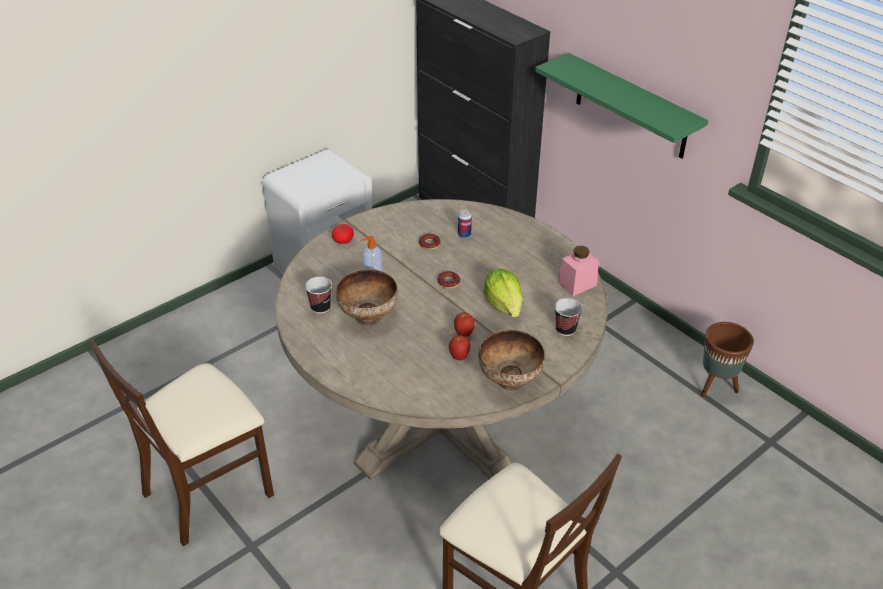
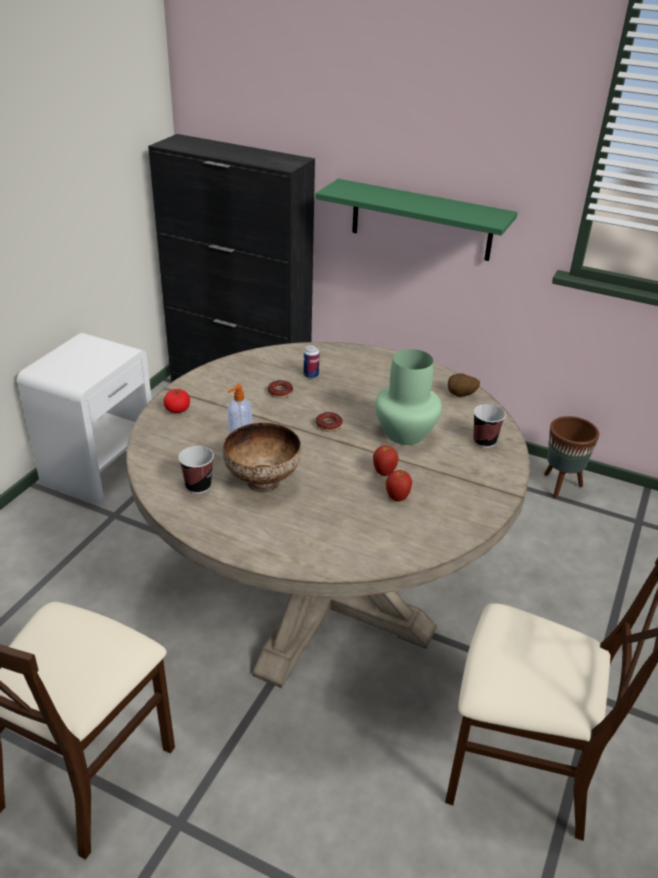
camera: 25 degrees left, 5 degrees down
bowl [479,330,545,390] -> none
lettuce [483,269,523,318] -> green vase [375,349,442,445]
pink jar [558,246,599,296] -> potato [448,373,480,397]

